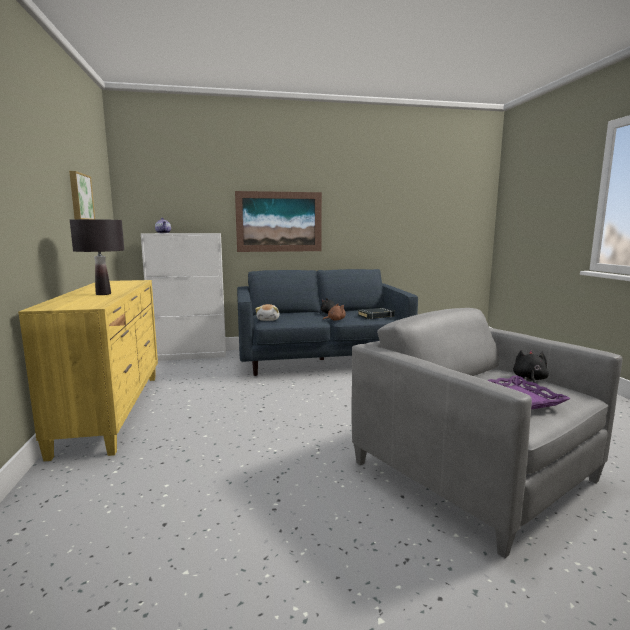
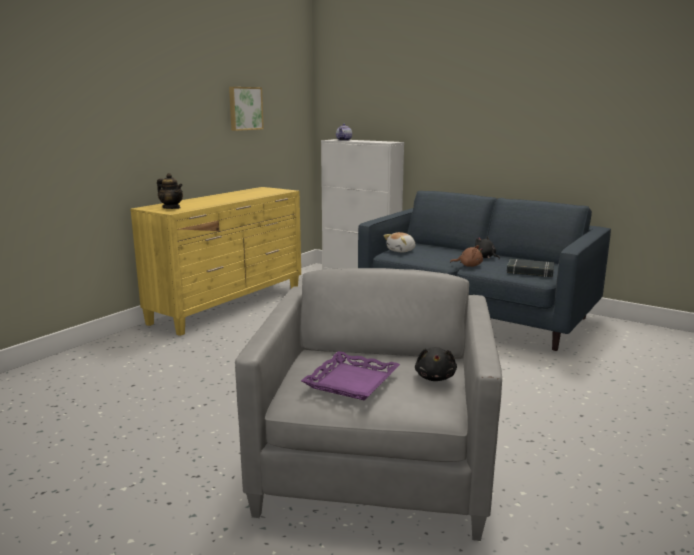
camera: 45 degrees right, 5 degrees up
black table lamp [70,219,124,295] -> none
picture [235,191,322,252] -> none
black plush toy [513,350,549,383] -> black plush toy turned 120 degrees clockwise [415,347,457,381]
none -> teapot [157,173,183,209]

